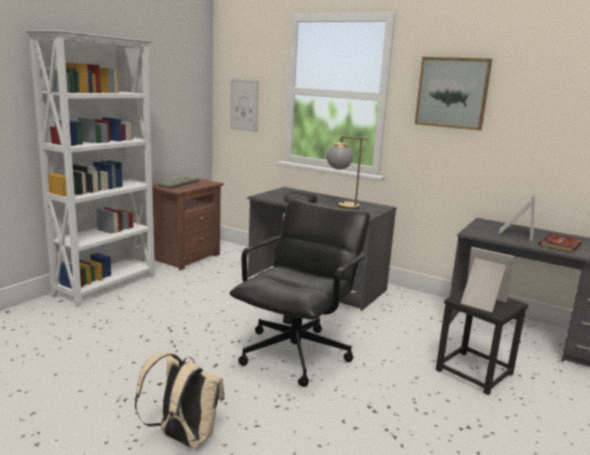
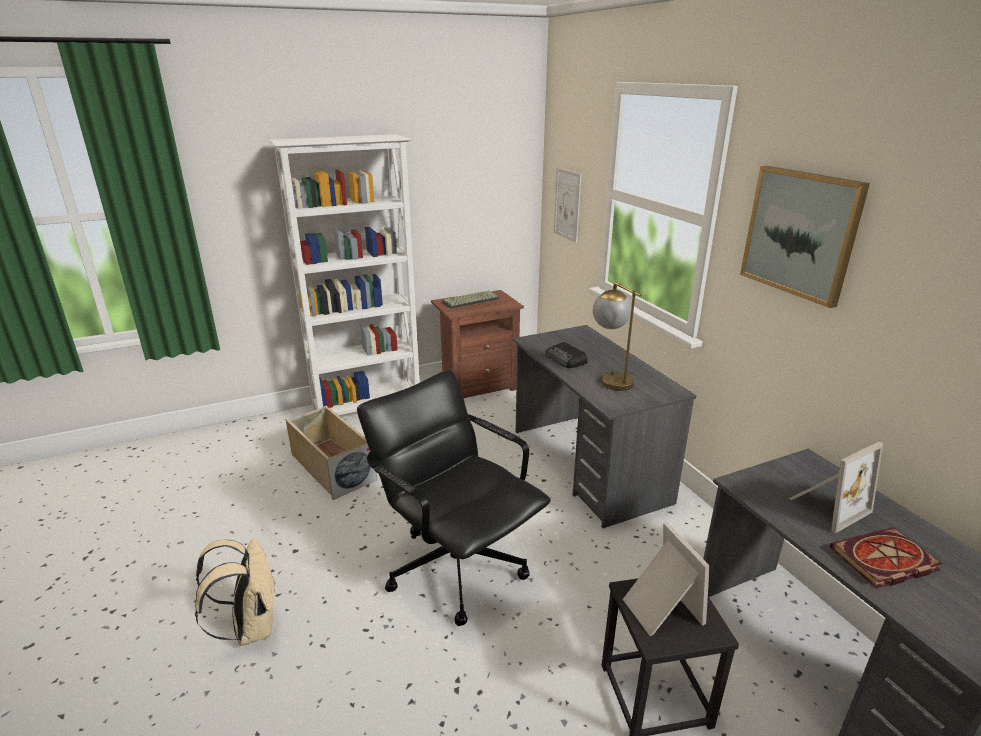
camera: 35 degrees right, 10 degrees up
black office chair [230,199,370,387] -> black office chair turned 105 degrees counterclockwise [357,370,551,626]
none -> beige storage box [286,406,377,500]

